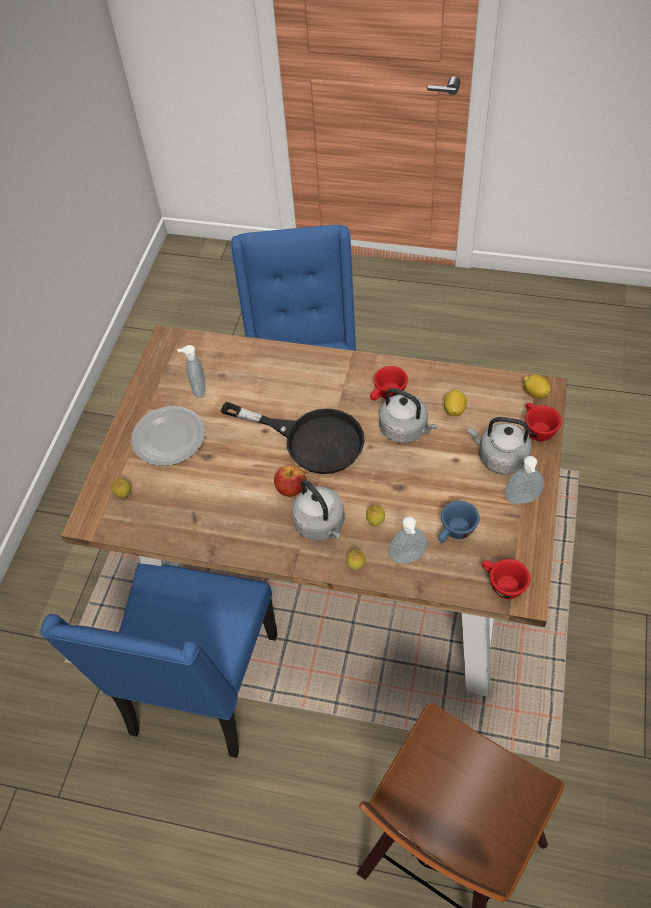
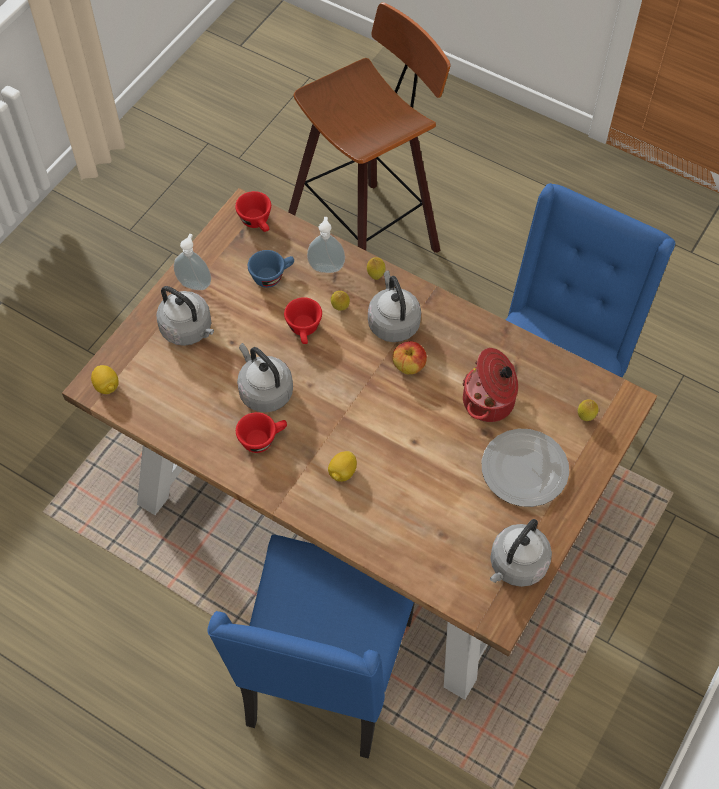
camera: 165 degrees left, 5 degrees up
soap dispenser [177,345,205,398] -> none
black frying pan [221,402,365,474] -> none
lemon [444,389,467,416] -> lemon moved to [328,451,357,482]
red cup [525,403,562,441] -> red cup moved to [284,297,322,344]
none -> cooking pot [463,348,518,422]
none -> grey kettle [490,519,552,587]

